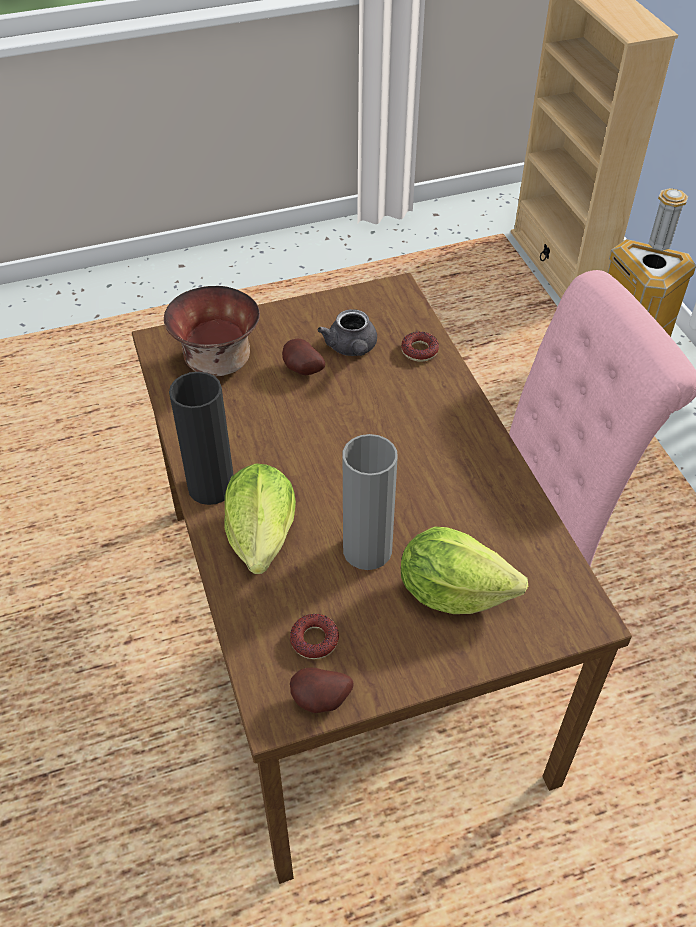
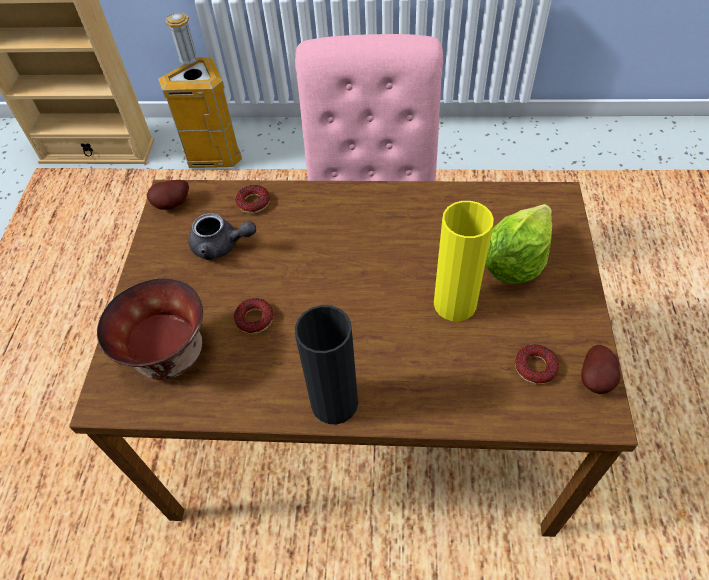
camera: 65 degrees left, 5 degrees up
lettuce [225,463,296,574] -> none
potato [282,339,325,375] -> potato moved to [147,180,189,210]
grey vase [343,434,398,570] -> yellow vase [434,201,494,321]
none -> donut [234,298,274,334]

